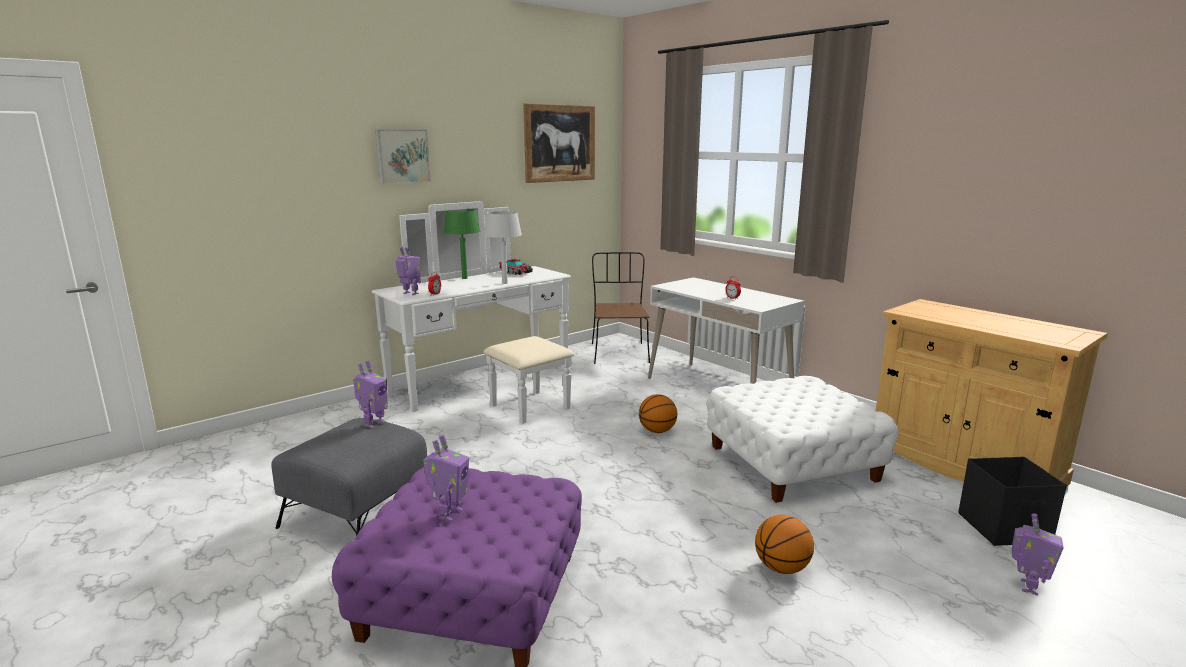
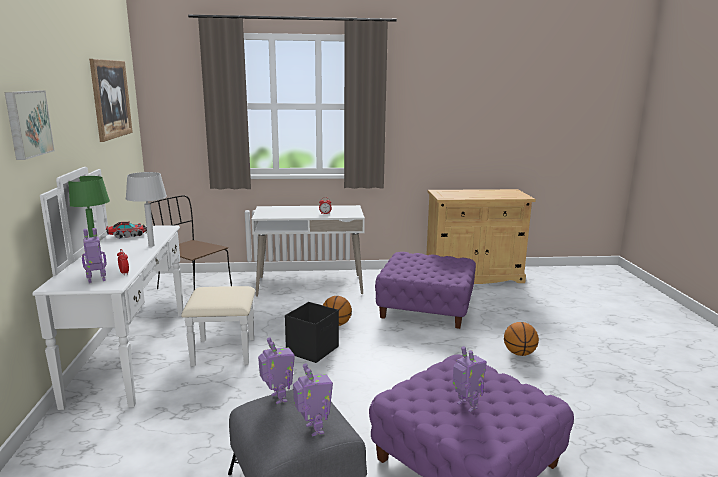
camera: 55 degrees left, 0 degrees up
white ottoman [707,376,898,503] -> purple ottoman [375,252,476,329]
black storage box [958,457,1067,546] -> black storage box moved to [285,302,339,363]
toy robot [1011,514,1064,596] -> toy robot moved to [293,363,333,437]

